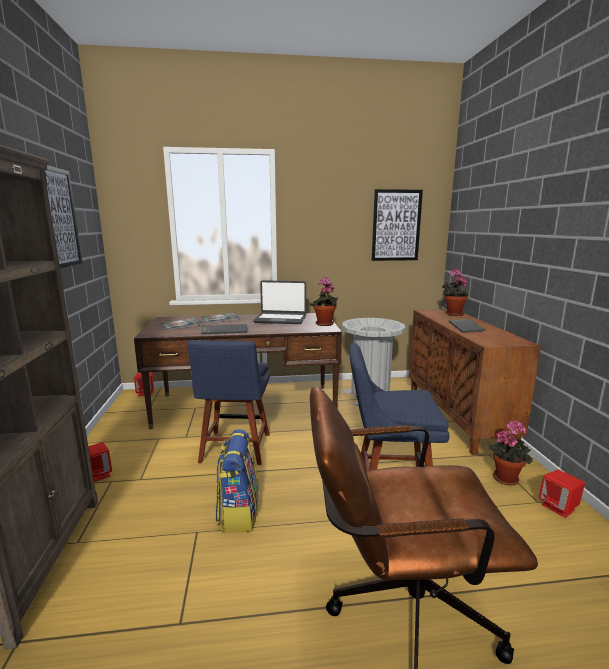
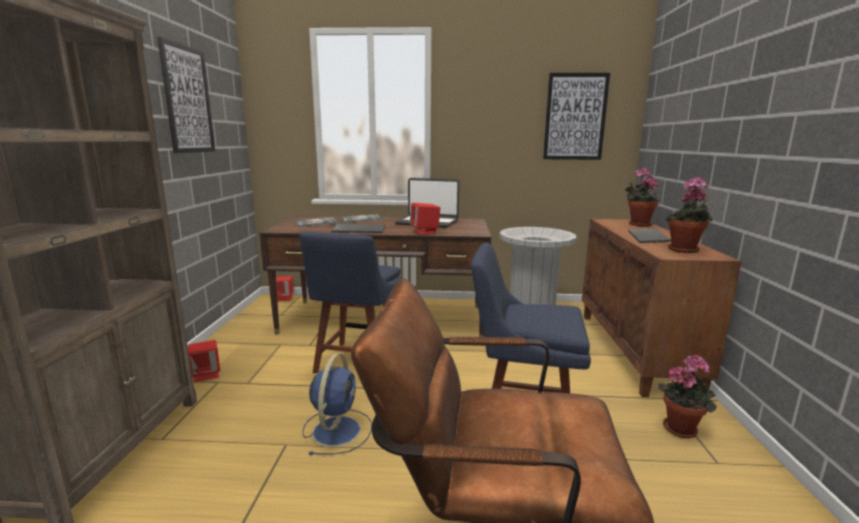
camera: 10 degrees right, 0 degrees up
backpack [215,429,259,533] -> blue fan [303,353,372,455]
potted plant [311,278,338,326] -> potted plant moved to [666,177,713,253]
red speaker [539,470,585,518] -> red speaker moved to [410,203,440,235]

